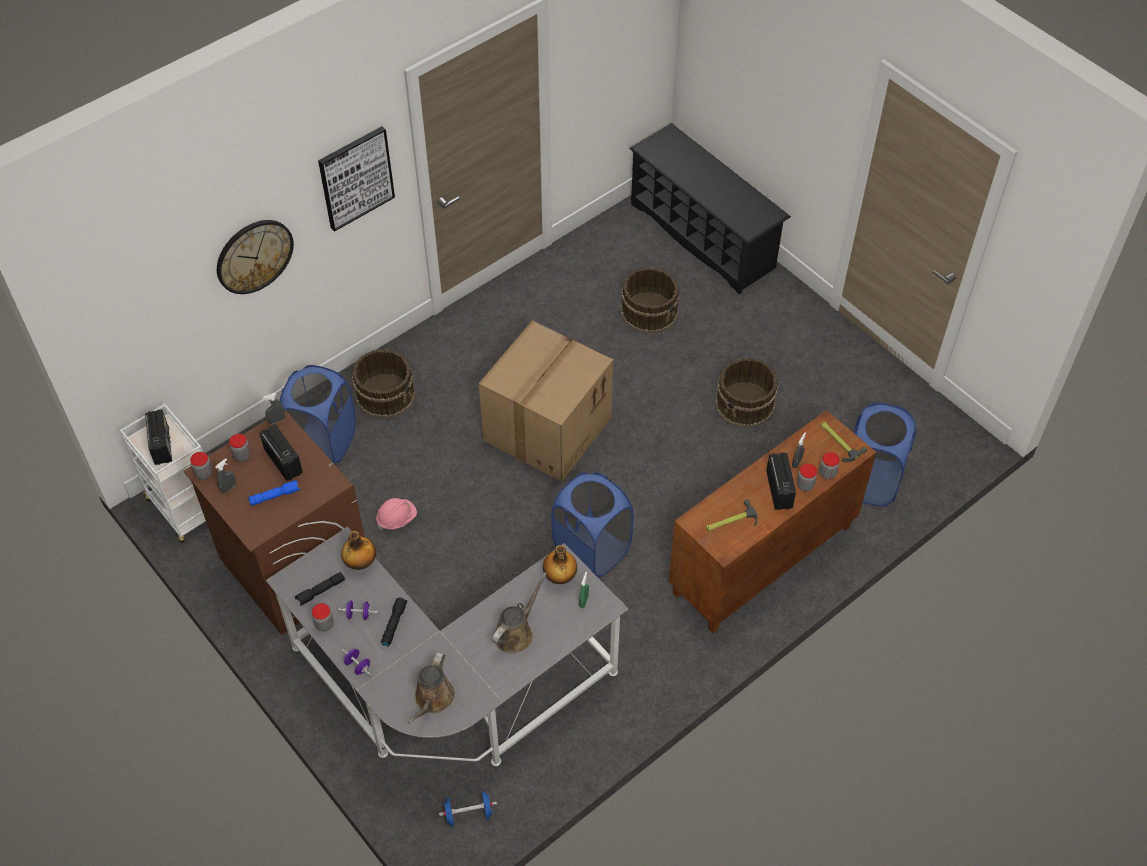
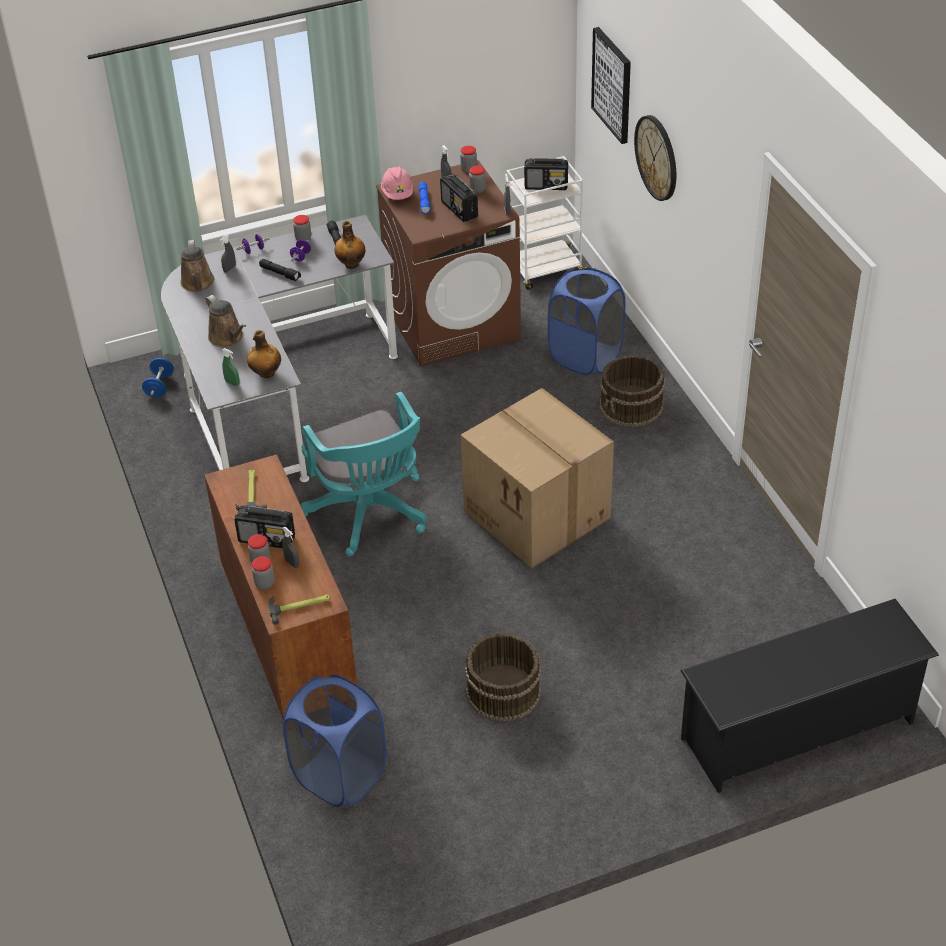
camera: 110 degrees right, 10 degrees down
radio [260,424,303,481] -> radio turned 75 degrees clockwise [440,174,478,222]
picture [318,126,395,232] -> picture moved to [591,27,631,144]
pink hard hat [376,498,417,530] -> pink hard hat moved to [381,167,413,200]
brown watering can [408,652,455,724] -> brown watering can turned 135 degrees counterclockwise [180,240,215,292]
blue laundry basket [551,472,634,577] -> turquoise office chair [300,392,427,556]
brown bucket [621,267,679,333] -> none
none -> grey spray bottle [220,235,236,273]

